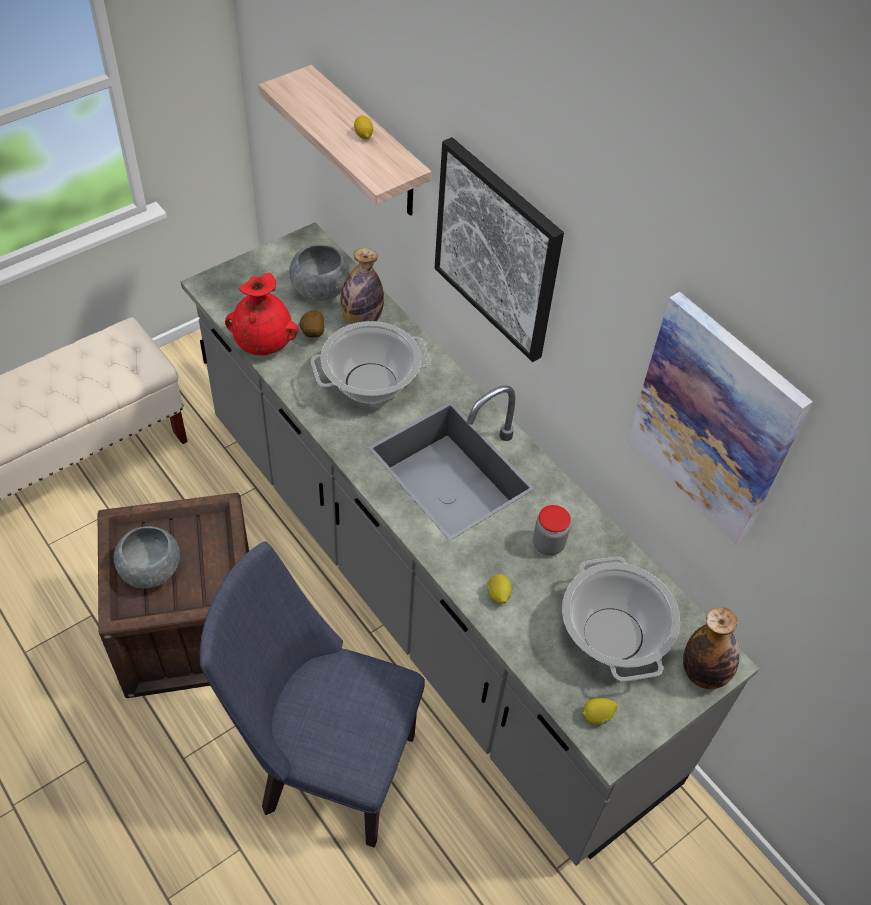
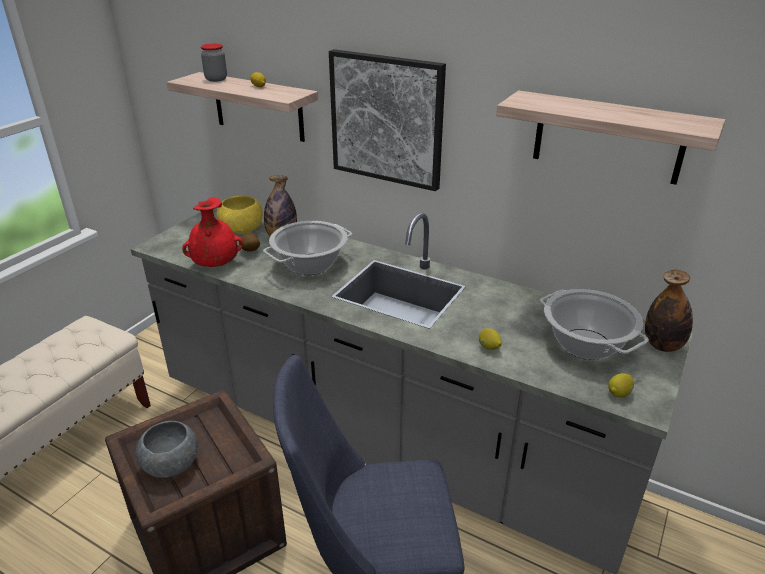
camera: 20 degrees left, 20 degrees down
grey bowl [289,244,350,301] -> yellow bowl [217,196,263,234]
jar [533,505,571,556] -> jar moved to [201,44,227,82]
picture [626,292,813,545] -> shelf [496,90,725,185]

